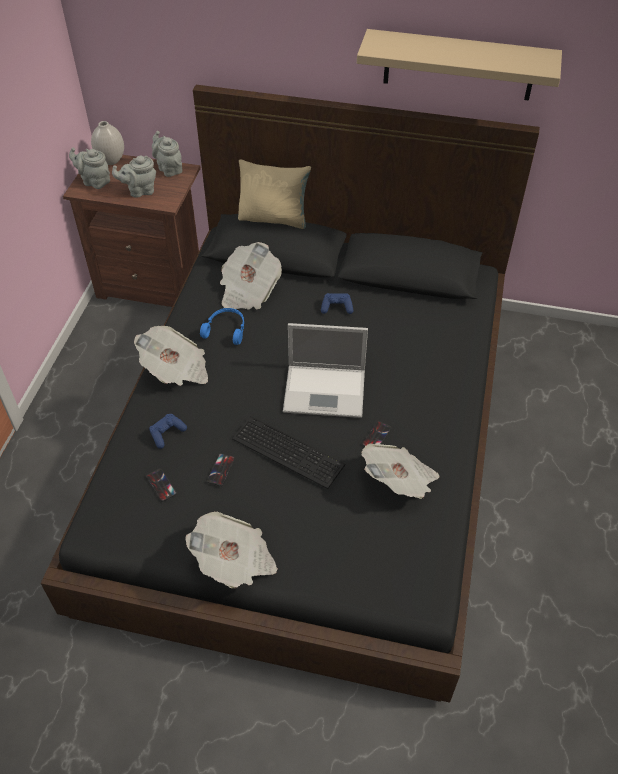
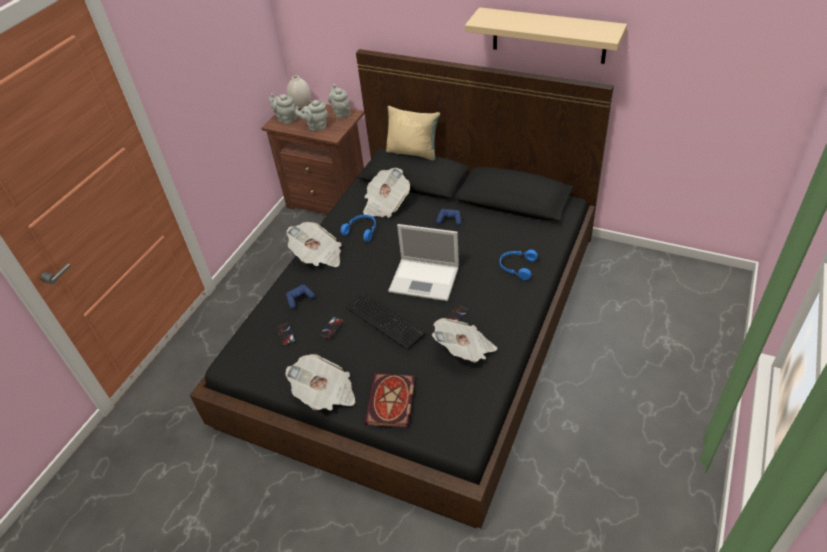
camera: 15 degrees right, 5 degrees down
none -> book [365,374,415,428]
none -> blue headphones [500,250,538,280]

